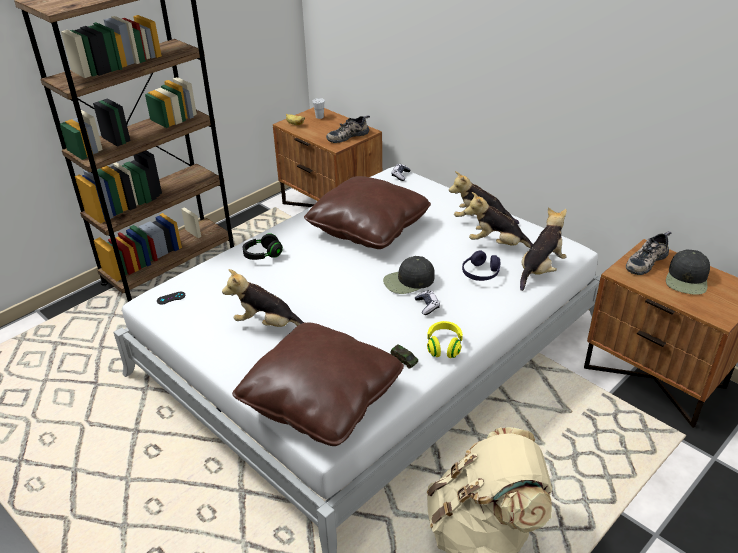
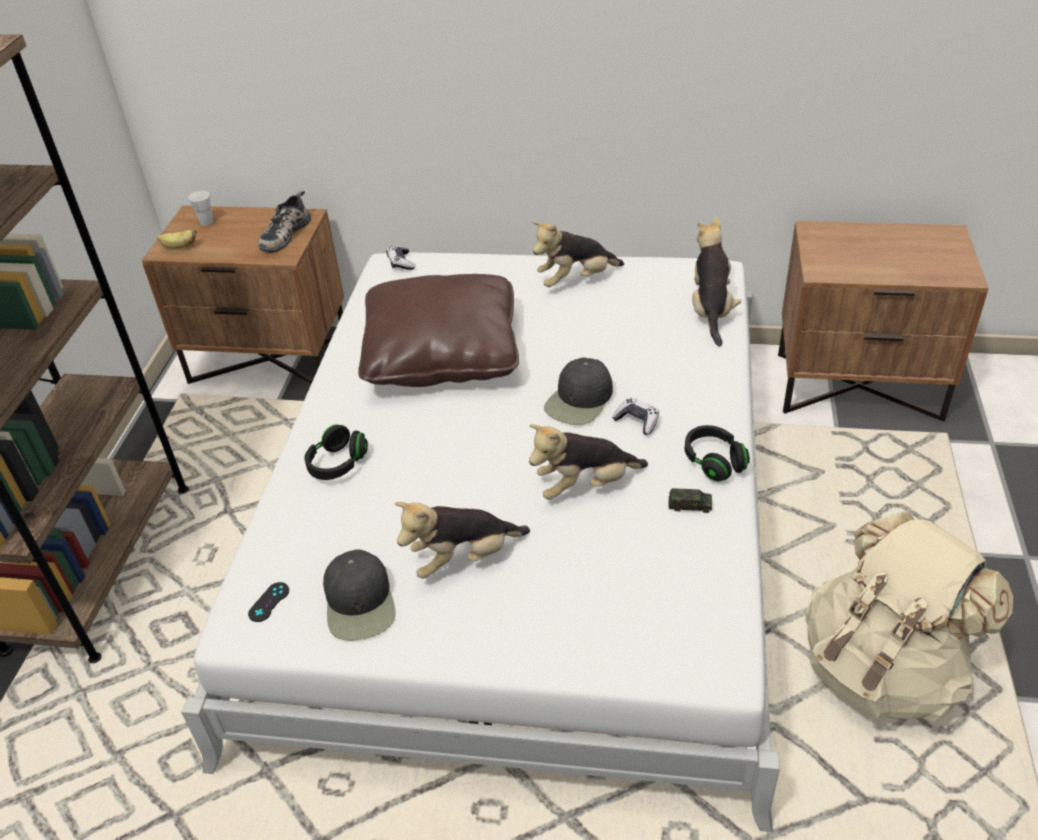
camera: 35 degrees left, 5 degrees up
brown pillow [232,323,404,446] -> none
yellow headphones [427,321,463,358] -> black headphones [685,425,750,482]
purple headphones [462,250,500,281] -> none
plush toy [464,192,533,248] -> plush toy moved to [529,424,648,499]
shoe [626,231,672,275] -> none
black cap [666,249,710,295] -> black cap moved to [323,549,396,641]

